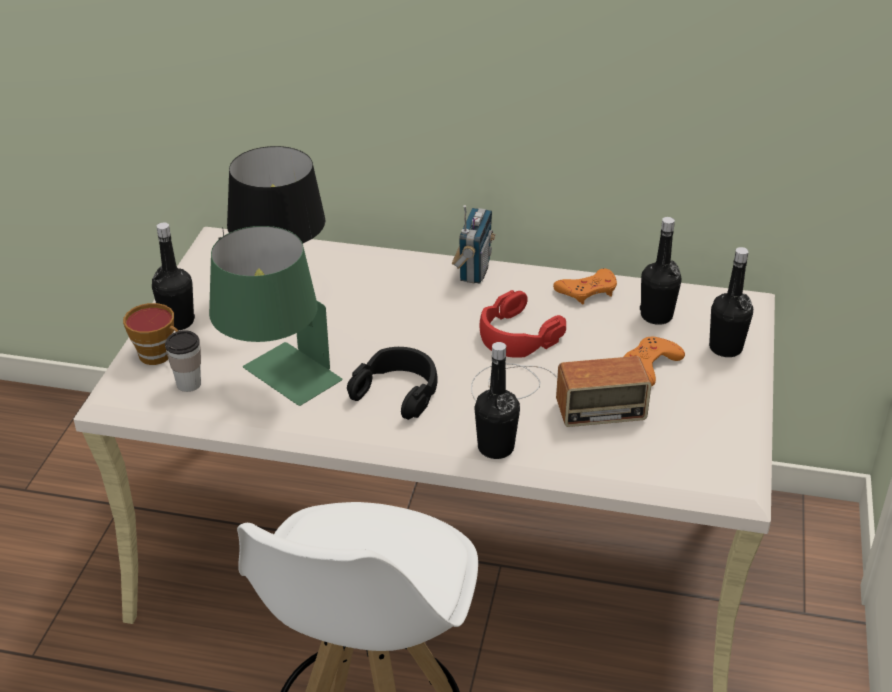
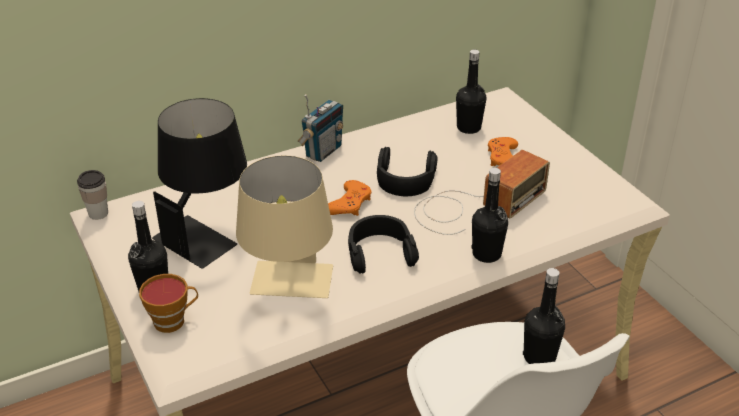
camera: 40 degrees left, 0 degrees up
cup [165,330,201,392] -> cup moved to [77,170,108,220]
green table lamp [209,226,342,406] -> beige table lamp [236,156,333,298]
radio [452,205,495,283] -> radio turned 60 degrees clockwise [298,94,343,162]
red headphones [480,290,566,358] -> black headphones [377,147,438,196]
orange game controller [553,269,617,304] -> orange game controller moved to [328,180,371,216]
black bottle [709,247,753,357] -> black bottle moved to [523,268,565,364]

